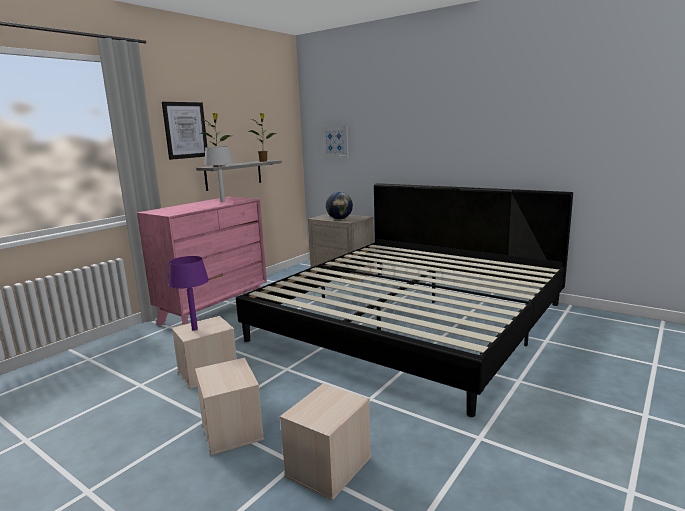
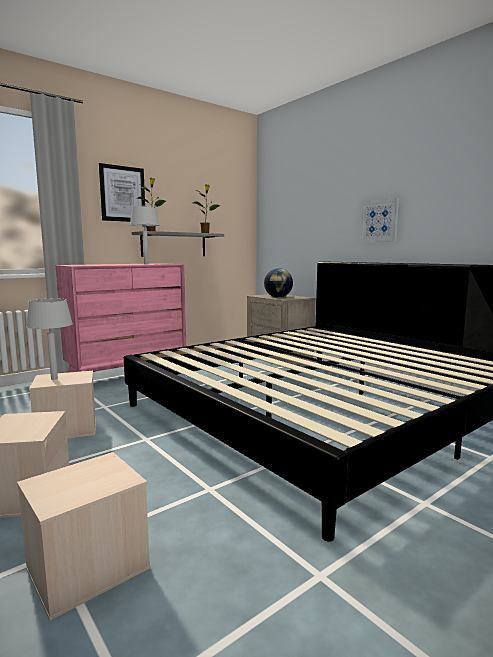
camera: 15 degrees right, 5 degrees down
purple table lamp [168,256,209,331] -> grey table lamp [26,299,73,380]
picture [322,125,349,158] -> picture moved to [361,198,399,242]

